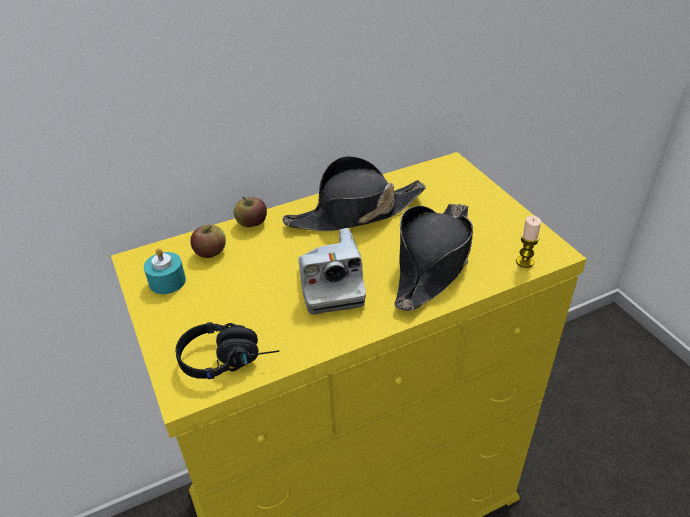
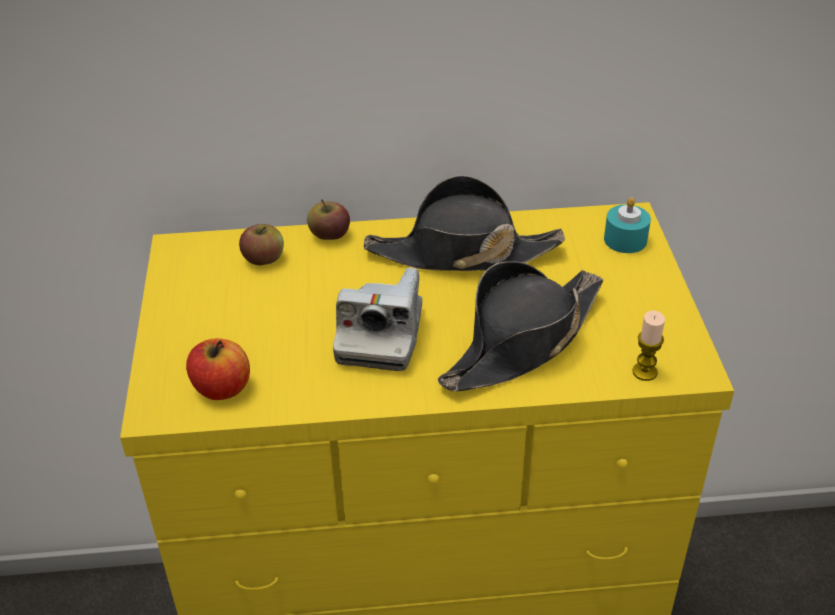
camera: 20 degrees right, 0 degrees up
turquoise candle [144,248,186,294] -> turquoise candle moved to [604,197,651,253]
black headphones [176,322,279,379] -> apple [186,338,250,400]

